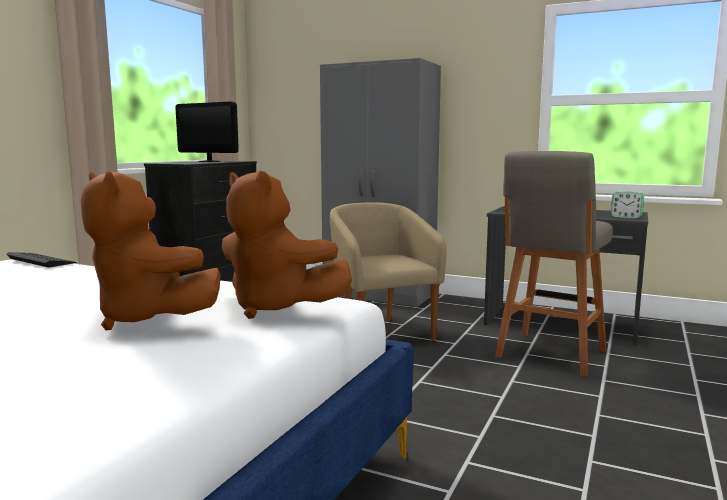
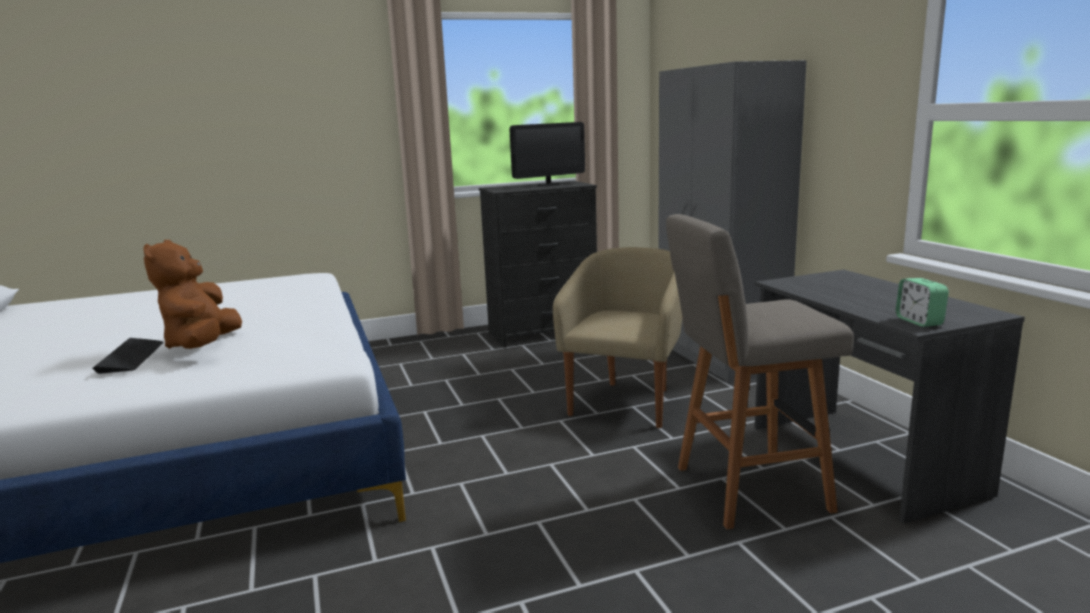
camera: 45 degrees right, 5 degrees up
keyboard [6,252,77,268] -> keyboard moved to [92,338,164,374]
monitor [175,101,238,162] -> monitor turned 105 degrees counterclockwise [509,122,585,186]
brown plush toy [222,171,352,319] -> none

